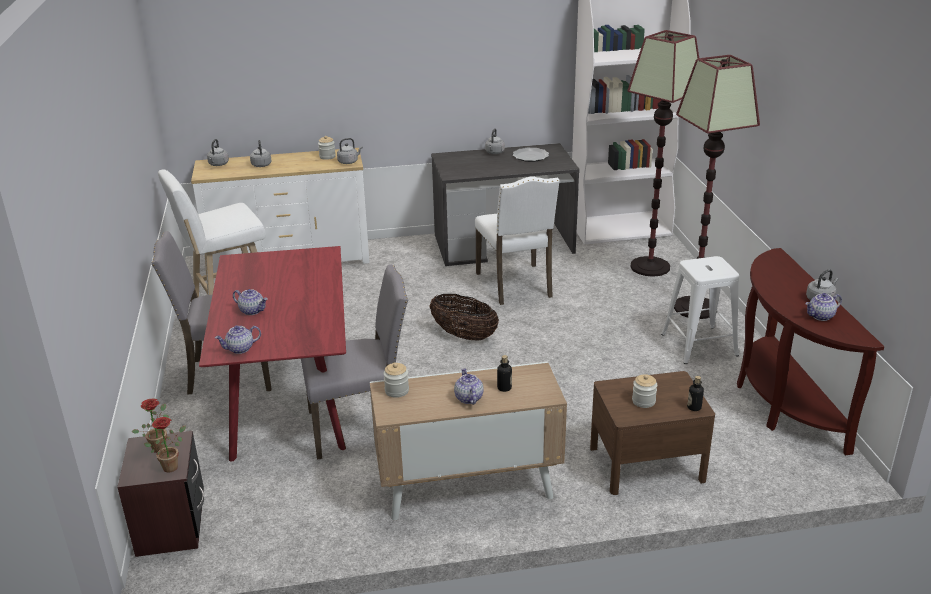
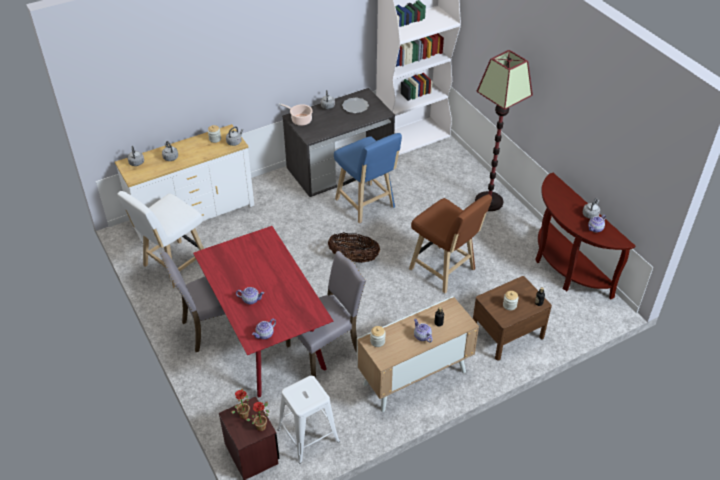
camera: 20 degrees left, 15 degrees up
white chair [475,177,560,305] -> blue stool [334,133,402,224]
floor lamp [627,30,699,277] -> none
white stool [661,256,739,364] -> white stool moved to [277,376,340,464]
none -> cooking pot [279,103,313,126]
none -> brown stool [409,194,492,293]

